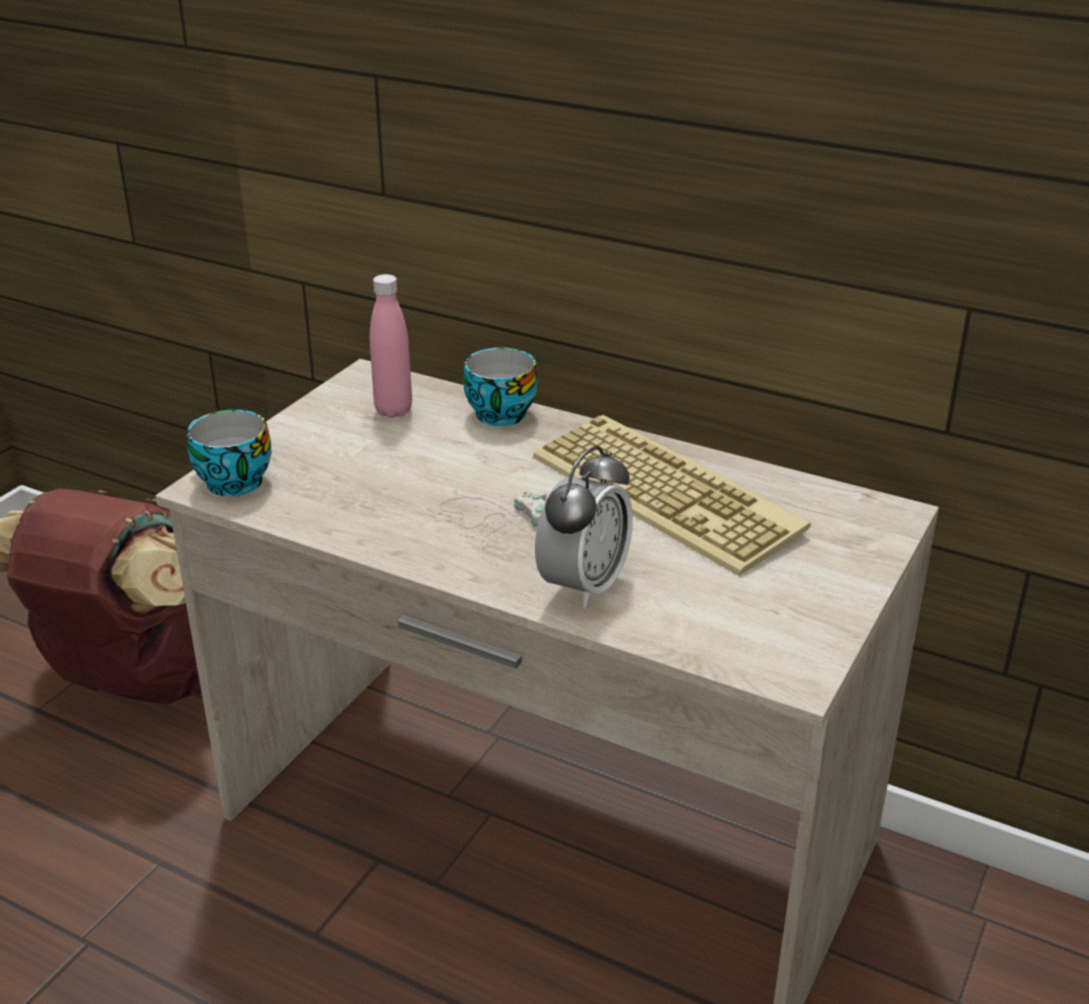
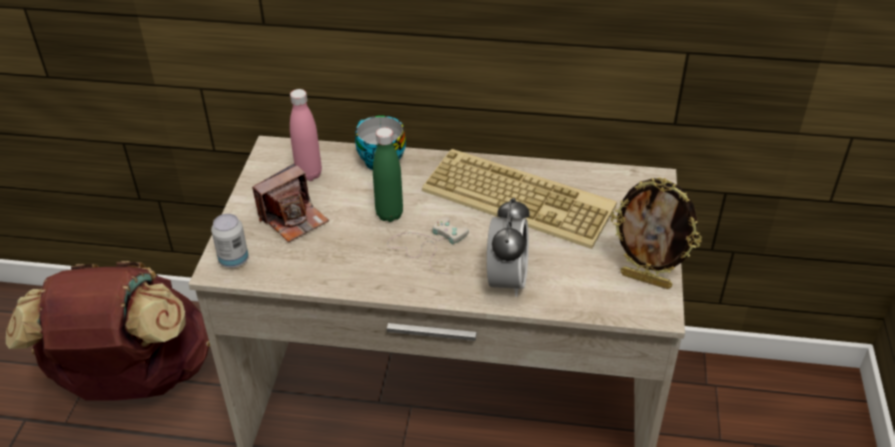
camera: 20 degrees left, 10 degrees up
cup [187,410,271,496] -> can [211,214,249,268]
none -> camera [252,164,329,242]
none -> green bottle [373,127,403,222]
none -> picture frame [611,178,702,289]

